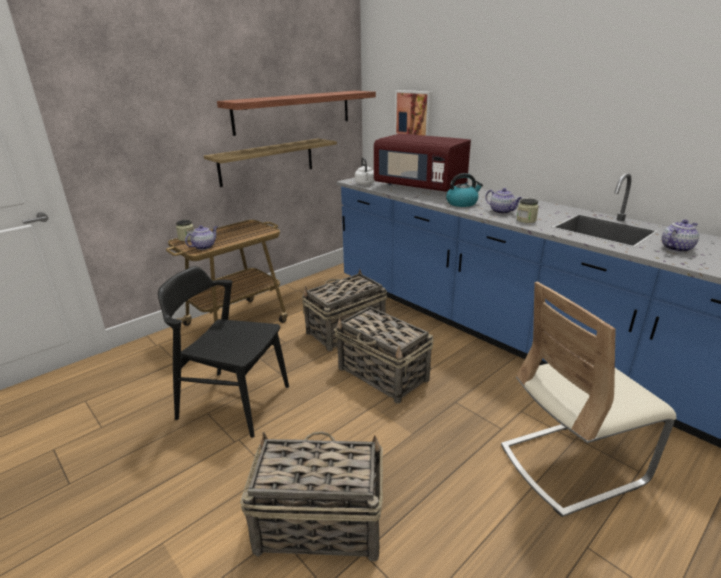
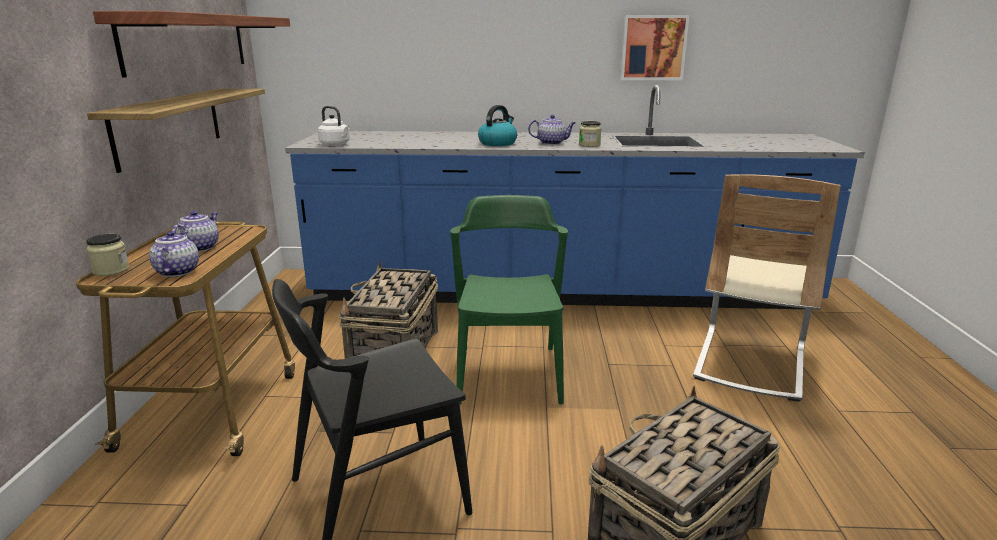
camera: 45 degrees left, 5 degrees down
basket [334,307,434,404] -> green chair [450,195,568,405]
red microwave [374,134,471,192] -> none
picture [394,90,433,136] -> picture moved to [620,15,690,80]
teapot [662,220,699,252] -> teapot moved to [172,211,219,252]

